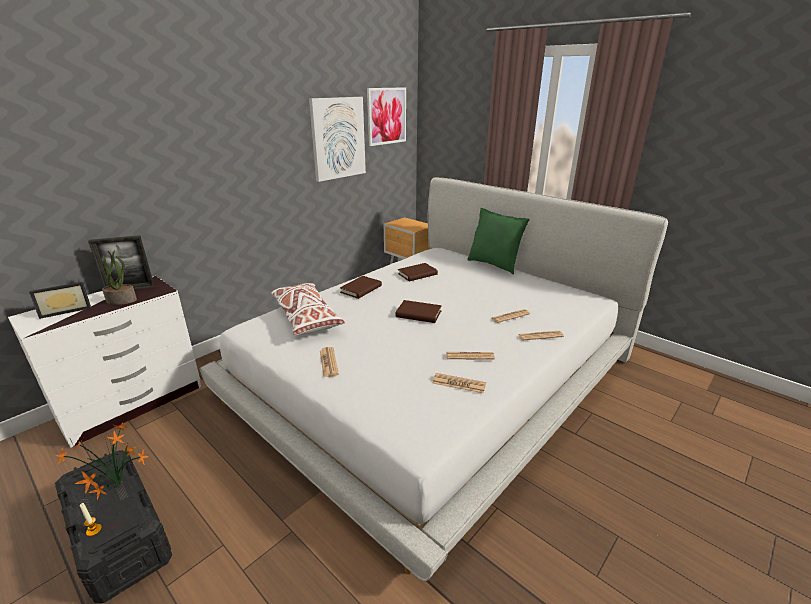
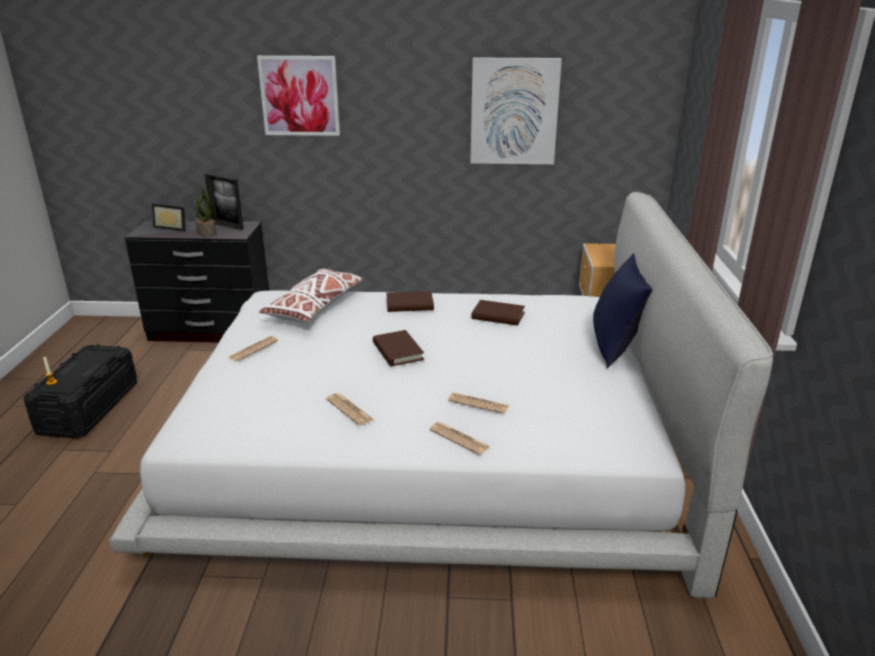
camera: 50 degrees right, 0 degrees up
white dresser [8,276,201,448] -> black dresser [125,220,269,343]
potted plant [55,423,149,499] -> none
picture [367,87,406,146] -> picture moved to [257,56,340,136]
newspaper [433,373,486,393] -> none
green pillow [467,208,530,274] -> blue pillow [593,253,653,368]

